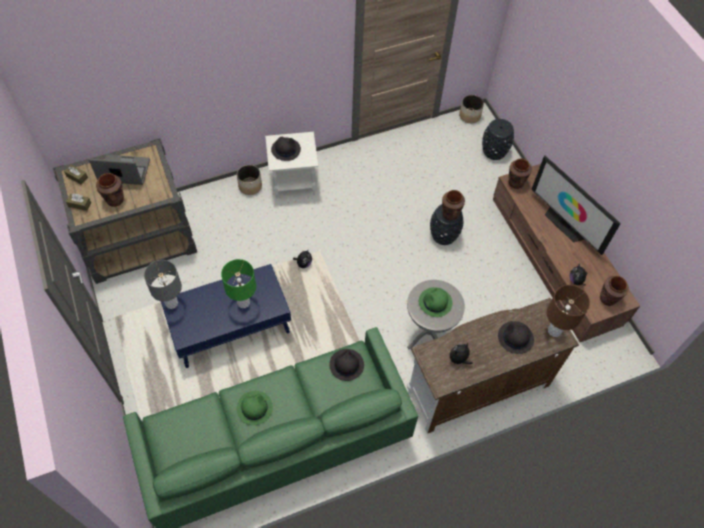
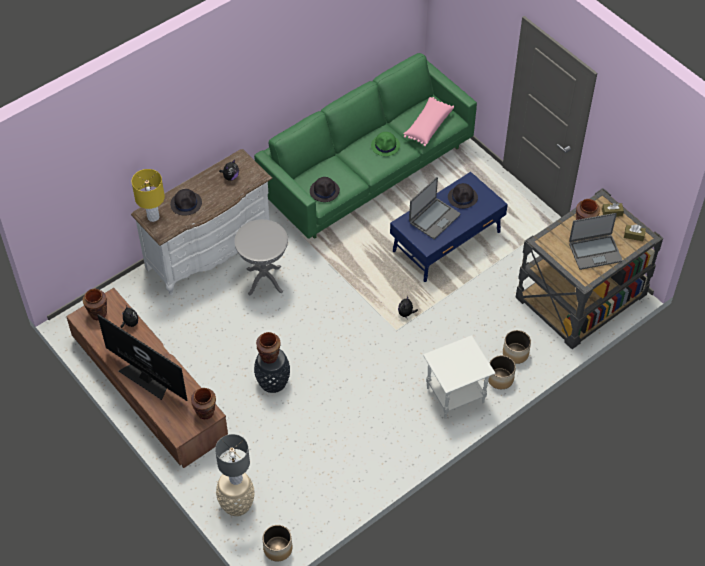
camera: 165 degrees right, 5 degrees down
grey table lamp [144,260,182,309] -> grey table lamp moved to [215,434,250,485]
green table lamp [221,259,256,308] -> laptop [409,177,460,239]
black hat [271,137,301,161] -> black hat moved to [448,183,478,209]
green hat [419,287,452,317] -> none
black stool [482,119,514,160] -> beige stool [216,473,255,516]
brown table lamp [547,285,590,337] -> yellow table lamp [132,169,165,222]
none -> pink pillow [403,97,454,146]
none -> planter [503,330,531,364]

